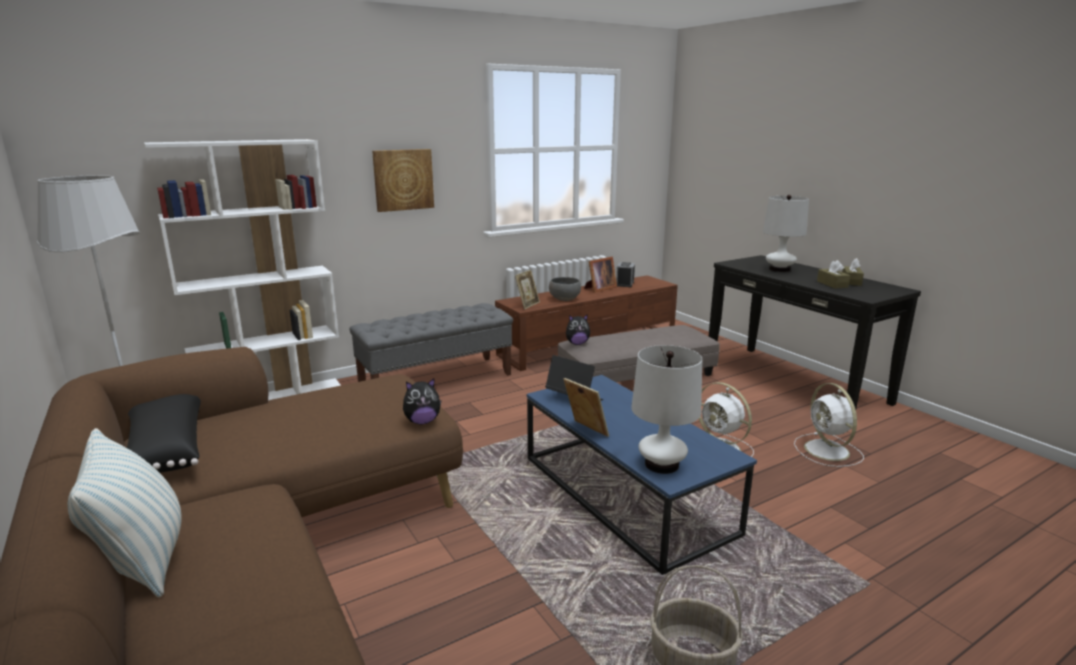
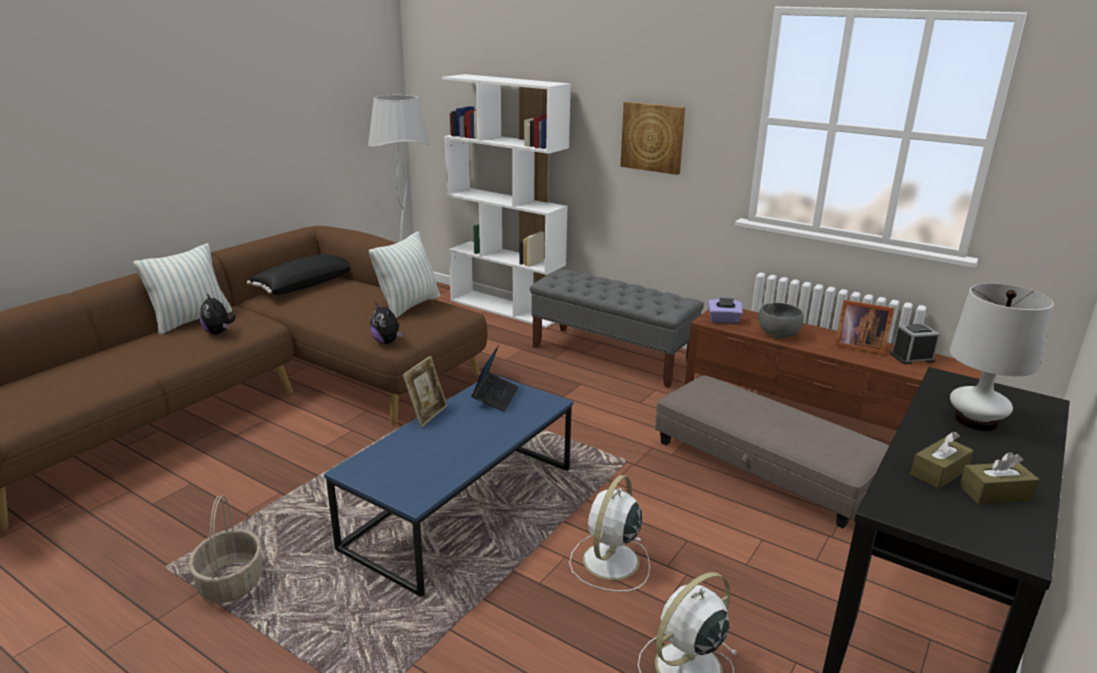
camera: 65 degrees right, 5 degrees up
picture frame [515,270,540,310] -> purple tissue box [708,298,743,324]
plush toy [566,314,590,345] -> plush toy moved to [200,293,236,335]
white table lamp [631,345,702,474] -> none
none -> pillow [369,232,440,318]

